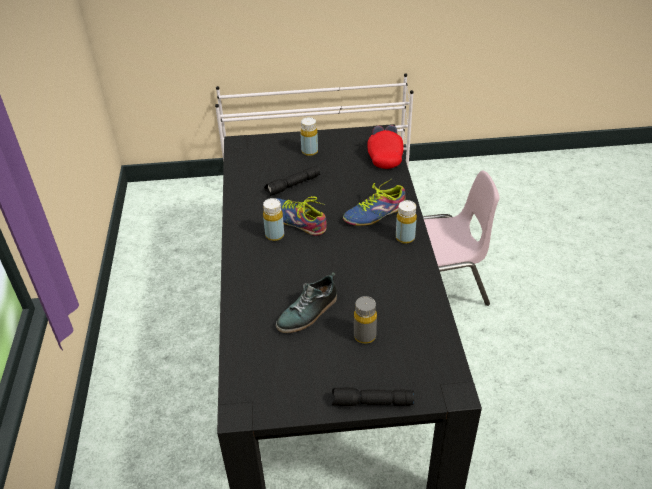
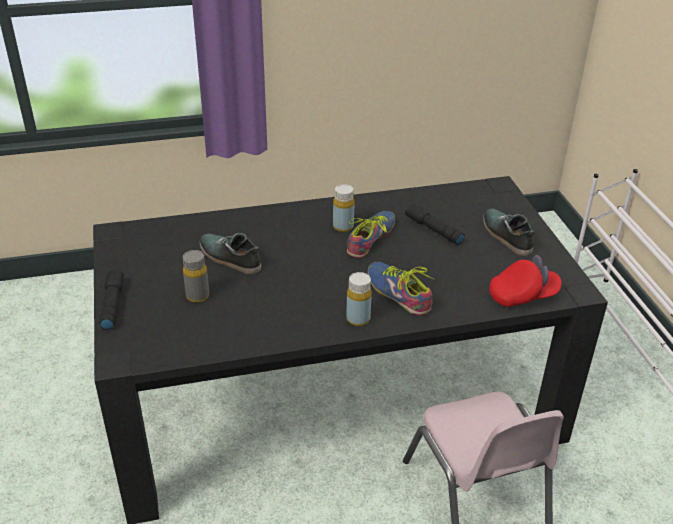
camera: 80 degrees right, 5 degrees down
yellow bottle [300,117,318,156] -> shoe [483,208,534,256]

